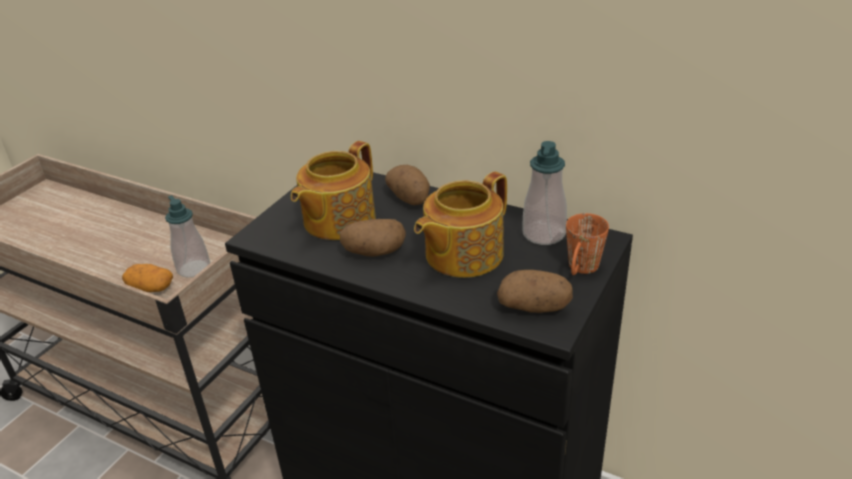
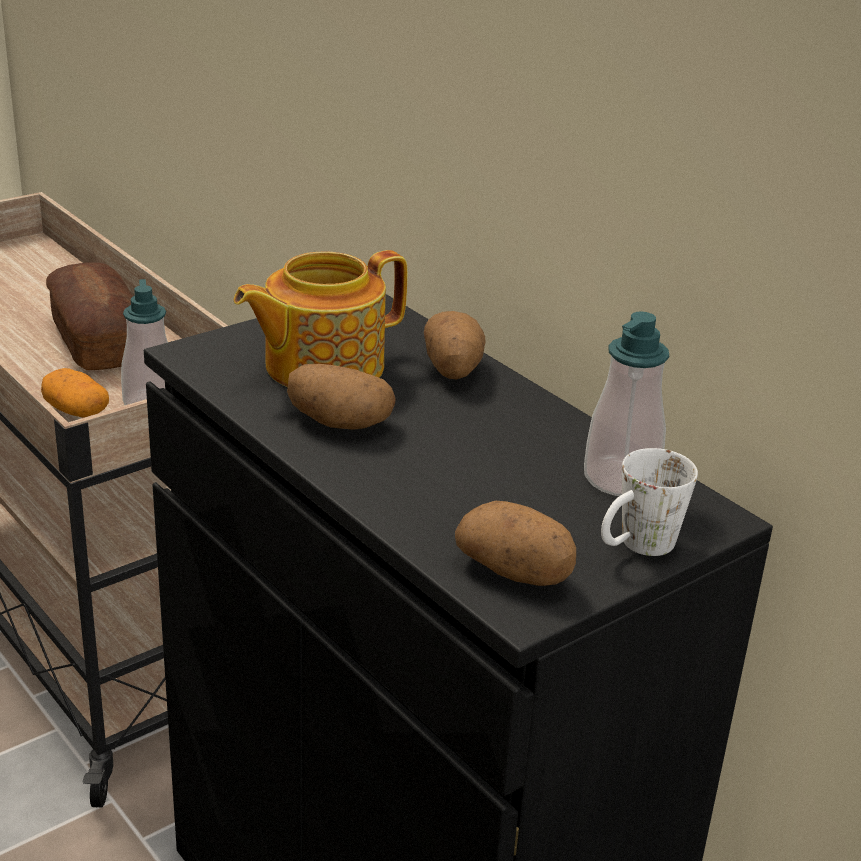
camera: 20 degrees right, 5 degrees down
teapot [414,172,507,278] -> none
orange mug [566,213,609,275] -> white mug [601,448,698,556]
none -> bread [46,262,133,370]

